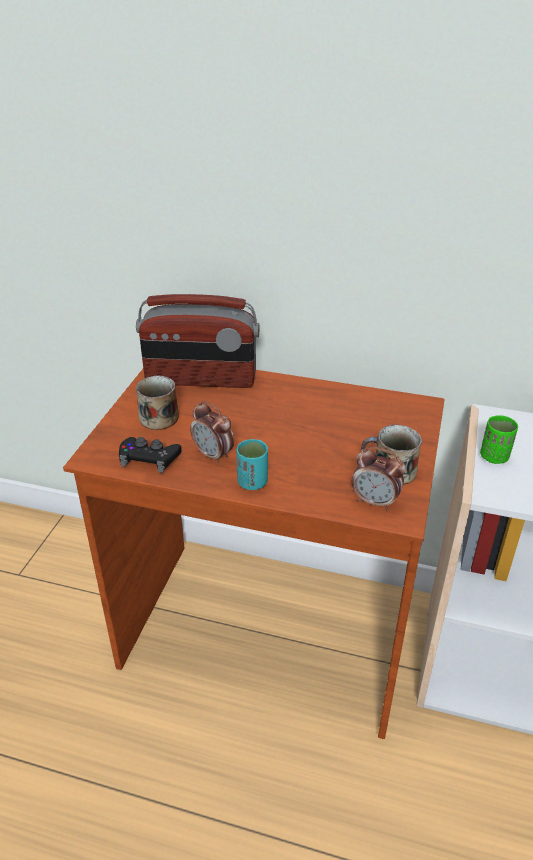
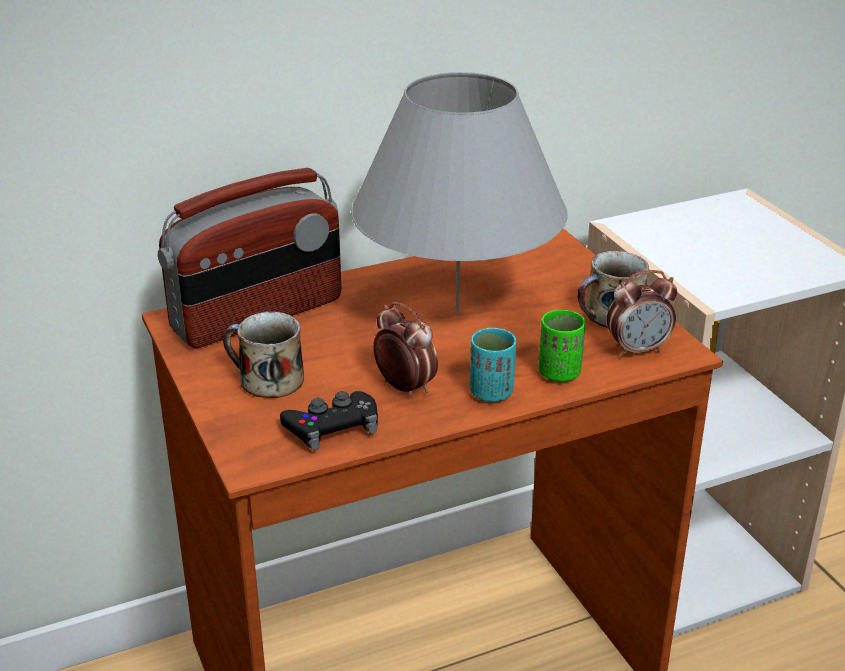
camera: 40 degrees left, 5 degrees down
alarm clock [190,401,234,464] -> alarm clock turned 135 degrees counterclockwise [373,302,438,398]
green cup [480,415,518,464] -> green cup moved to [538,310,586,382]
none -> grey table lamp [351,72,568,313]

